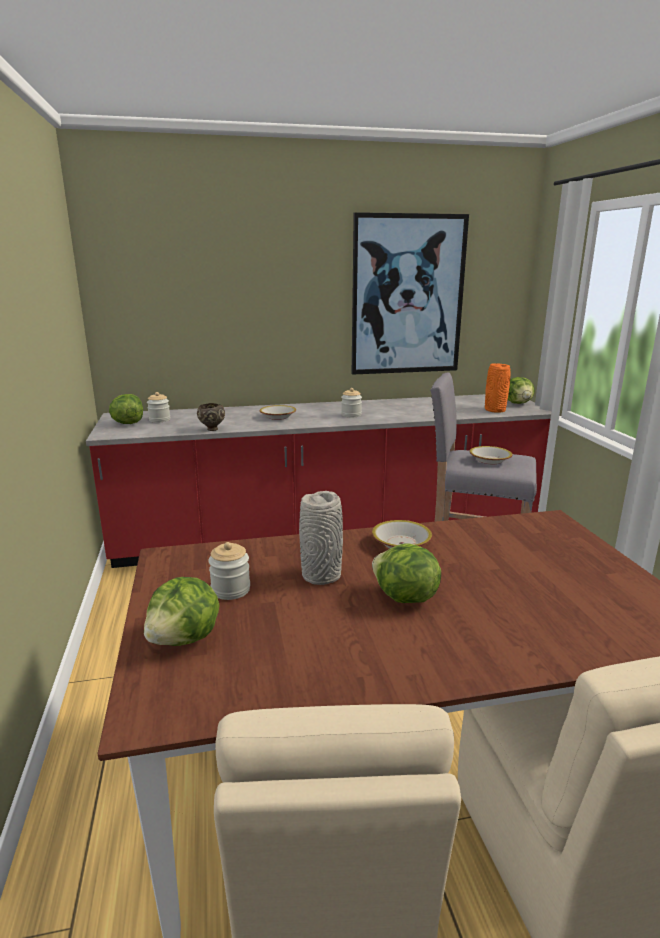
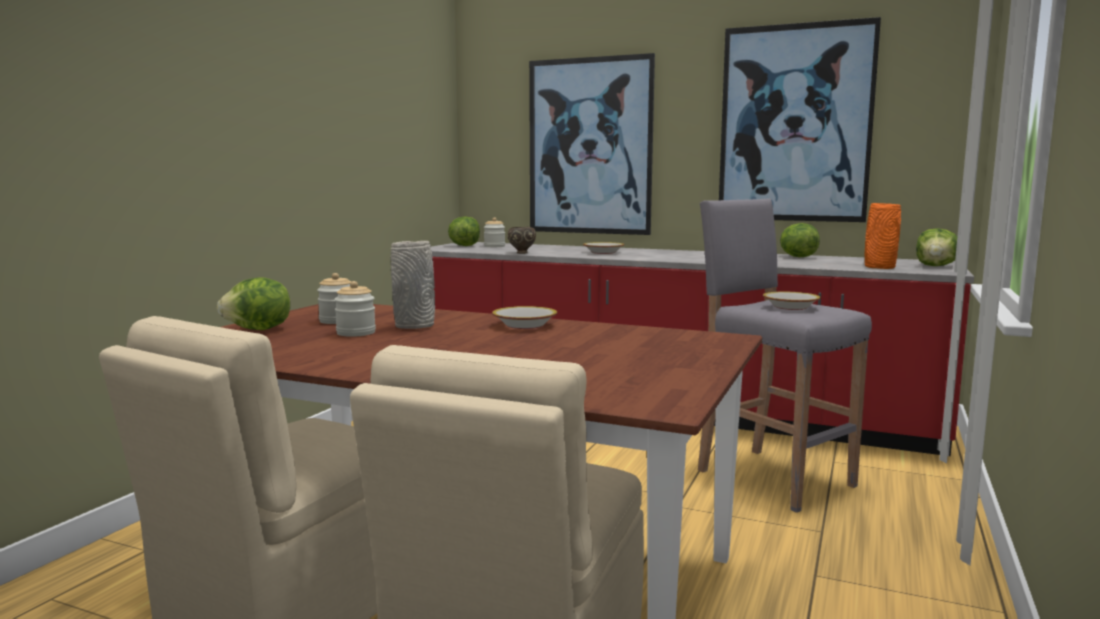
camera: 35 degrees right, 10 degrees down
jar [341,388,362,417] -> jar moved to [334,281,376,337]
lettuce [372,543,441,603] -> lettuce moved to [780,223,820,257]
none -> picture [529,53,655,235]

